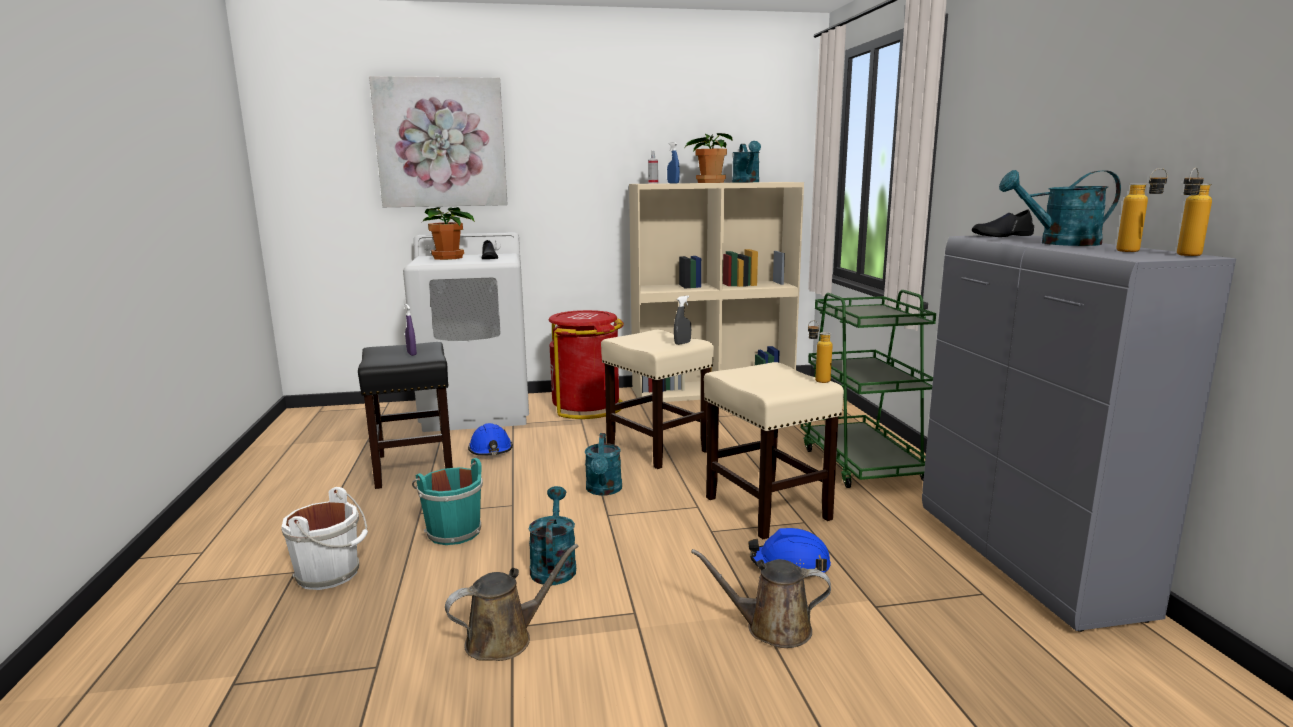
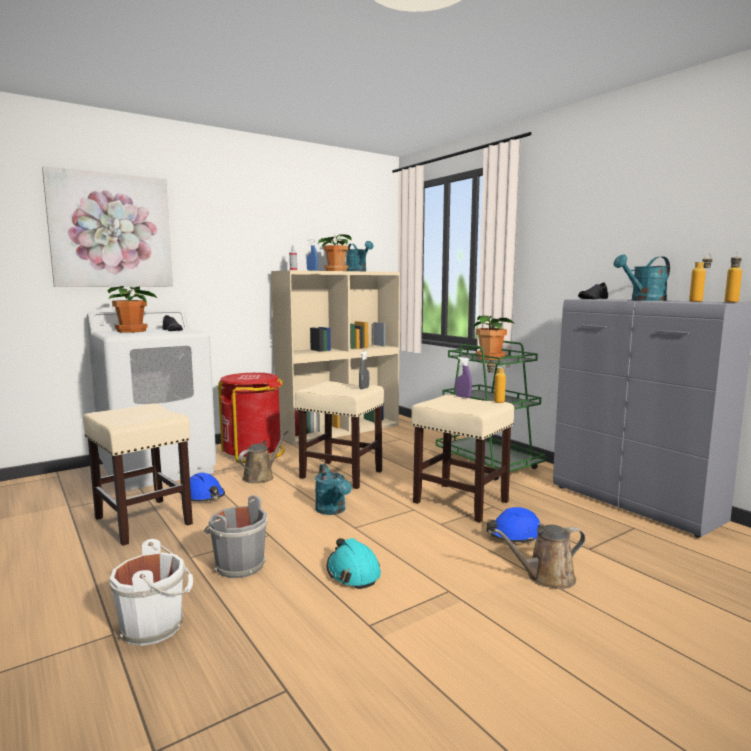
camera: 25 degrees left, 5 degrees down
black stool [358,342,453,489] -> beige stool [83,403,193,546]
purple spray bottle [405,304,417,356] -> purple spray bottle moved to [455,357,472,398]
turquoise bucket [412,458,483,545] -> grey bucket [204,495,268,578]
brown watering can [445,544,579,661] -> brown watering can moved to [238,431,288,483]
turquoise watering can [529,486,576,585] -> turquoise hard hat [327,538,381,589]
none -> potted plant [473,315,515,360]

